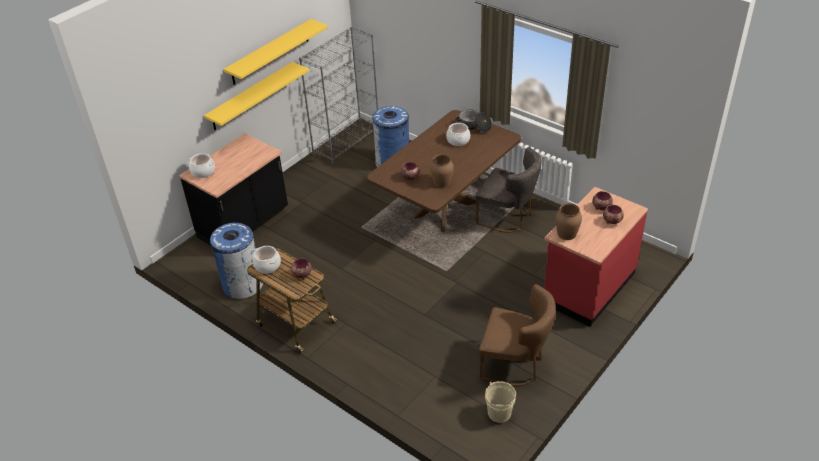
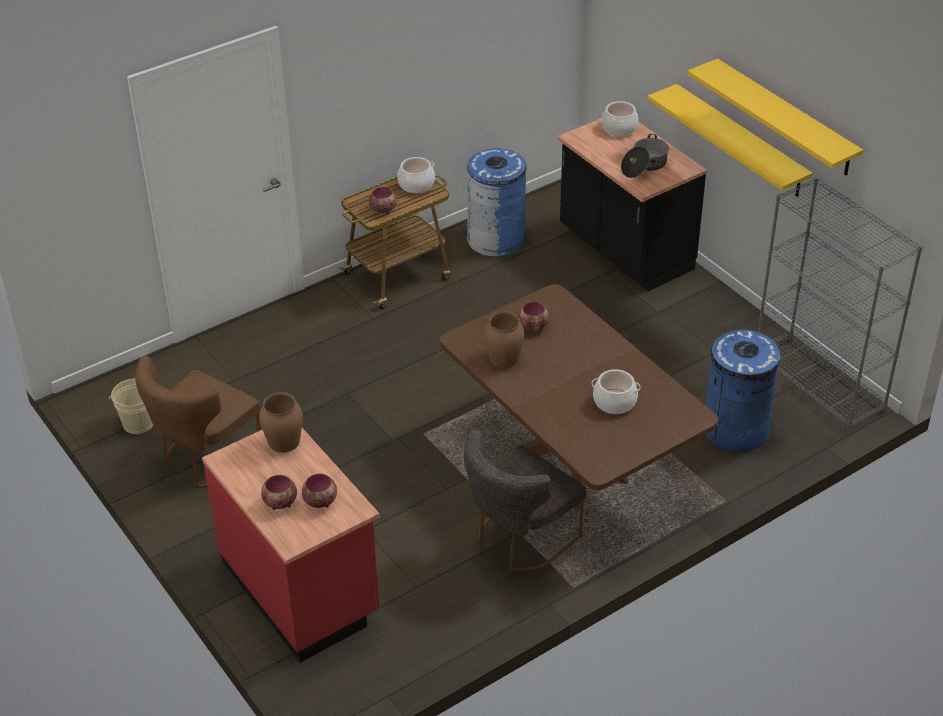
camera: 105 degrees right, 0 degrees up
cooking pot [455,109,492,133] -> cooking pot moved to [621,134,669,178]

